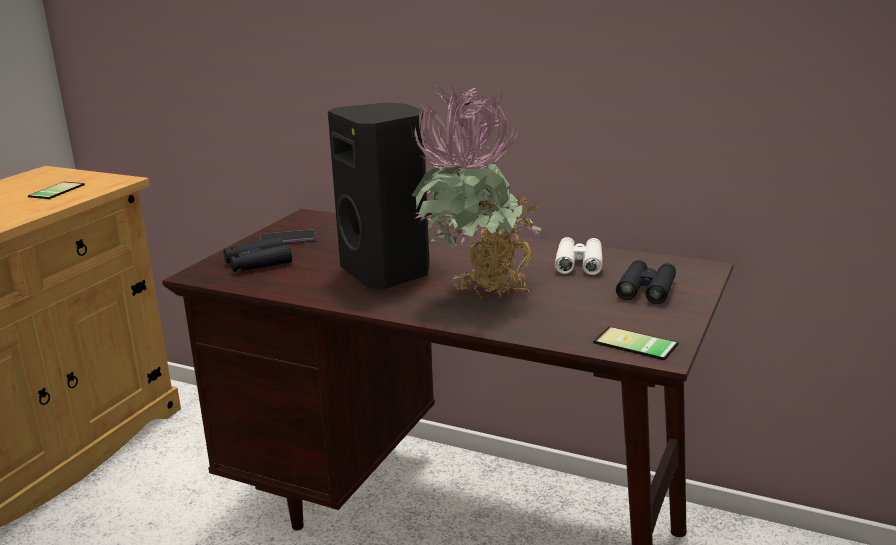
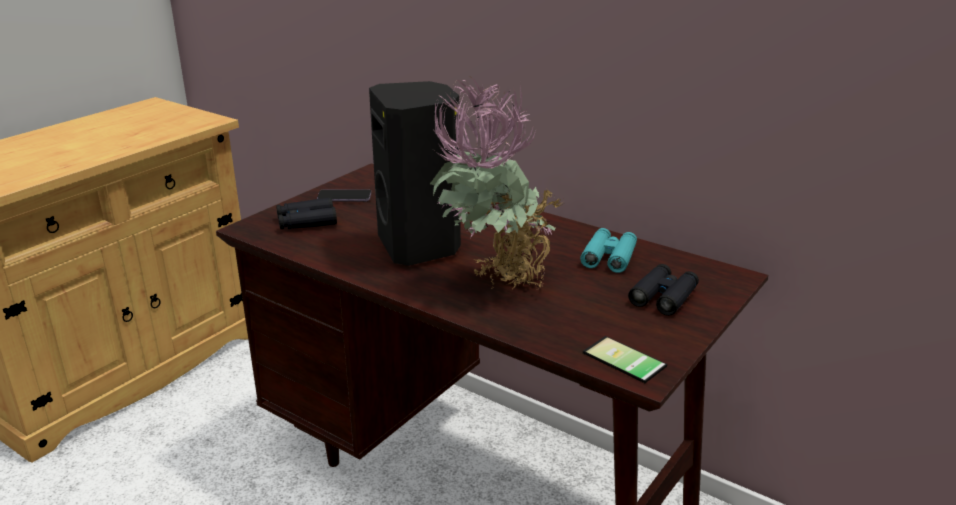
camera: 10 degrees right, 5 degrees up
phone [28,182,85,199] -> none
white binoculars [555,237,603,275] -> turquoise binoculars [580,228,637,273]

